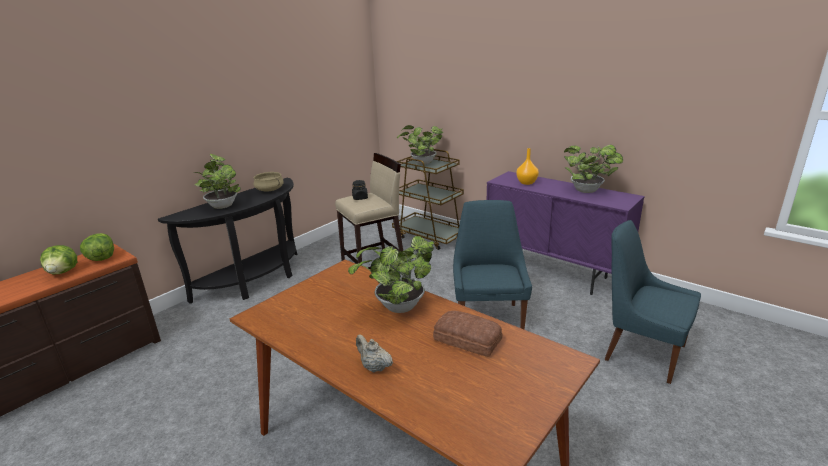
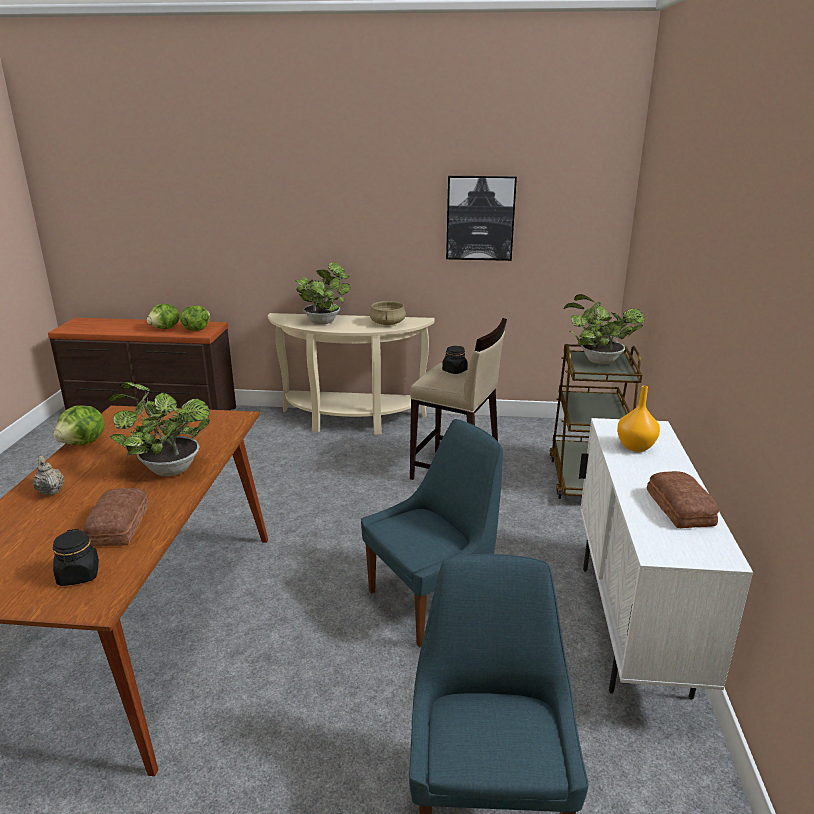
camera: 55 degrees right, 0 degrees up
black console table [158,178,298,304] -> beige console table [268,313,435,435]
beige teapot [356,334,393,372] -> beige teapot turned 45 degrees counterclockwise [33,456,64,495]
purple cabinet [487,171,645,295] -> white cabinet [579,418,753,700]
potted plant [564,145,623,193] -> bread [647,471,719,528]
none -> lettuce [53,405,105,445]
none -> black jar [53,529,99,586]
none -> picture [446,176,517,261]

